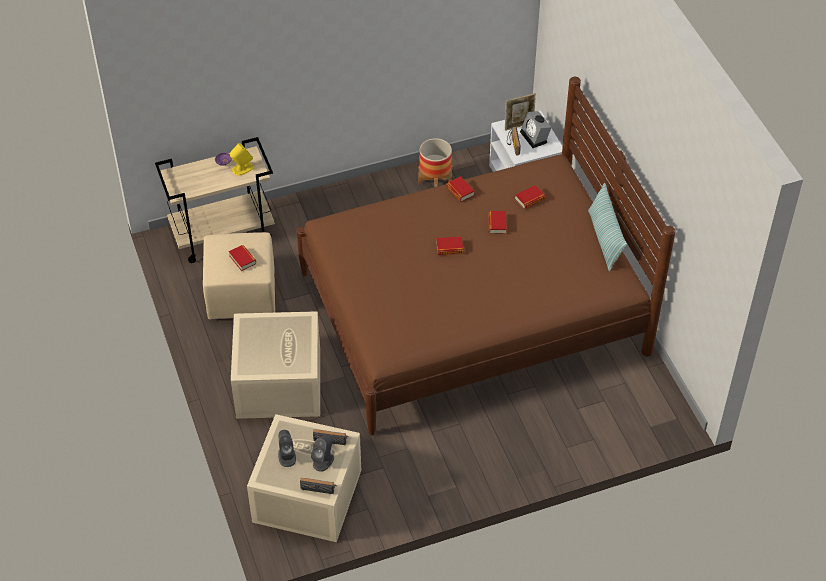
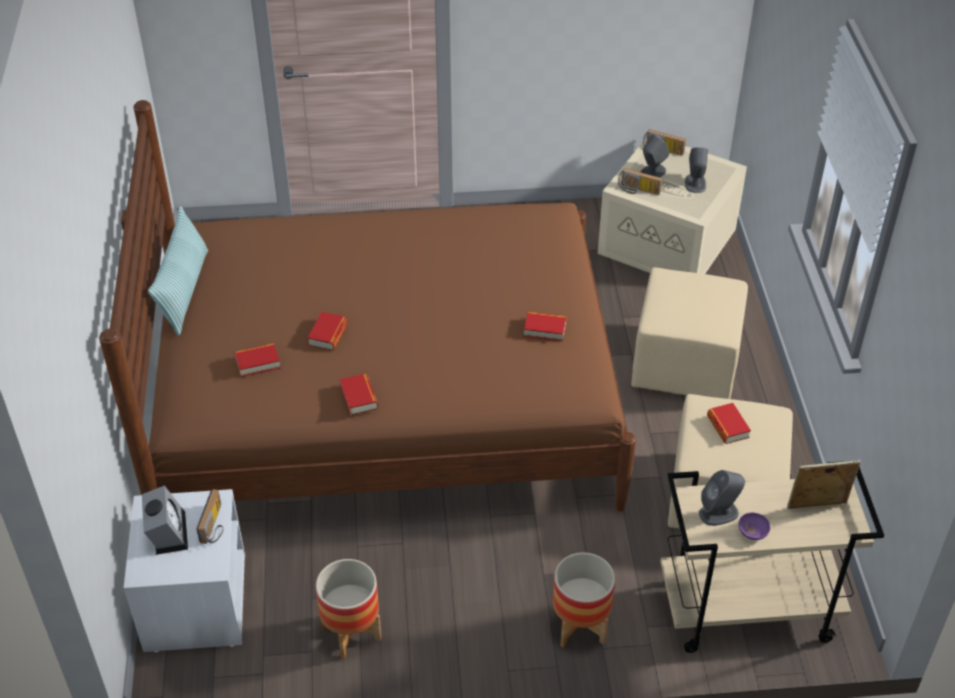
camera: 165 degrees left, 5 degrees down
yellow speaker [230,143,254,176] -> grey speaker [699,470,745,526]
beige storage box [231,311,320,419] -> beige ottoman [631,267,748,399]
book [436,237,463,255] -> book moved to [524,312,567,341]
picture frame [505,93,536,131] -> picture frame moved to [787,460,861,509]
none -> planter [553,552,615,648]

